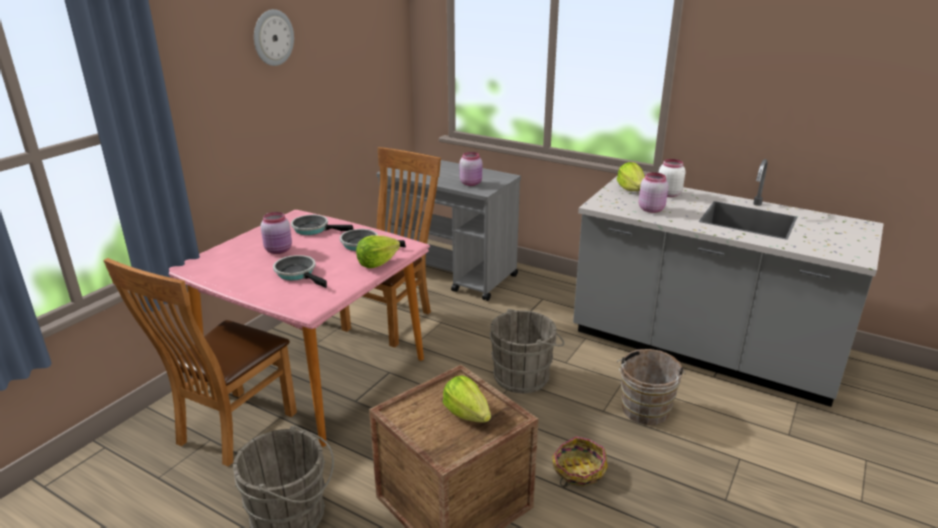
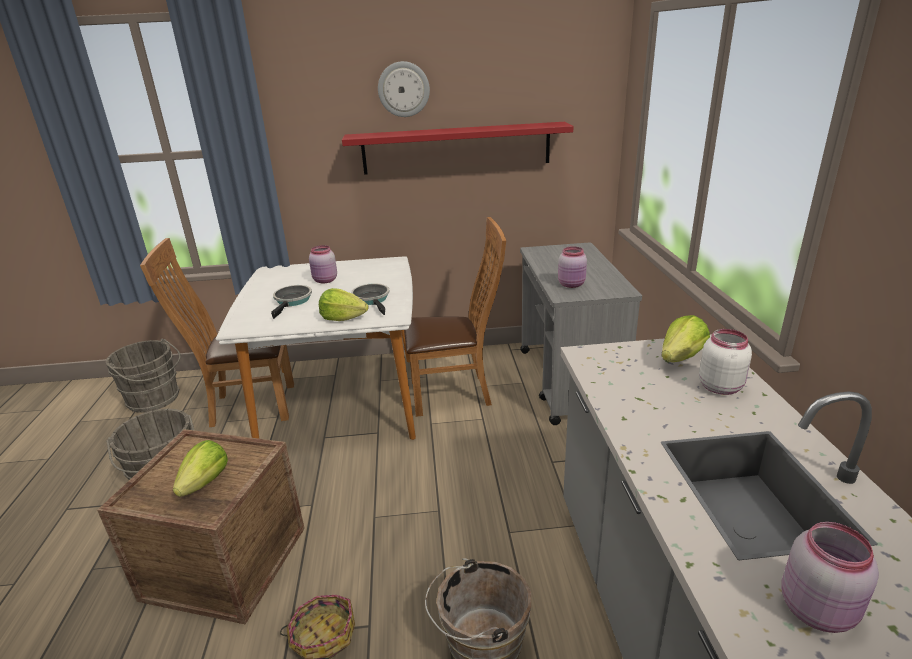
camera: 55 degrees right, 0 degrees up
pink dining table [169,210,430,447] -> white dining table [216,256,416,440]
frying pan [291,215,353,235] -> none
grey bucket [489,309,564,393] -> grey bucket moved to [106,339,181,413]
pink jar [639,172,669,213] -> pink jar moved to [781,522,879,633]
none -> red shelf [342,122,574,175]

